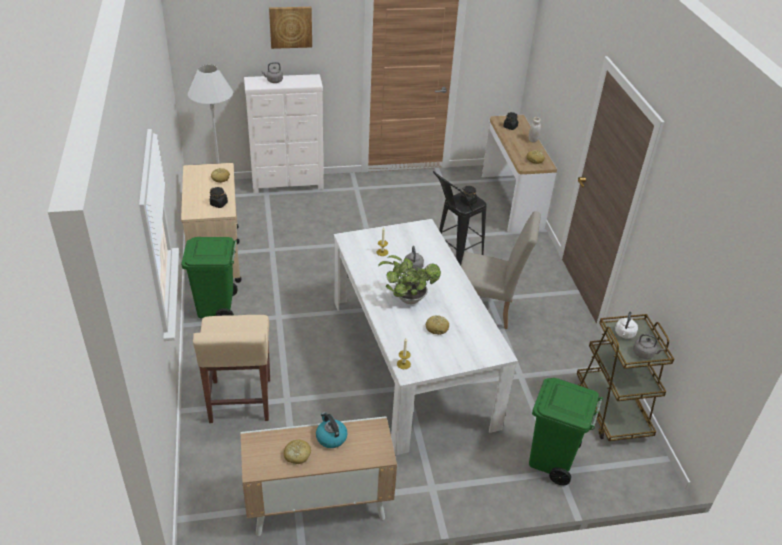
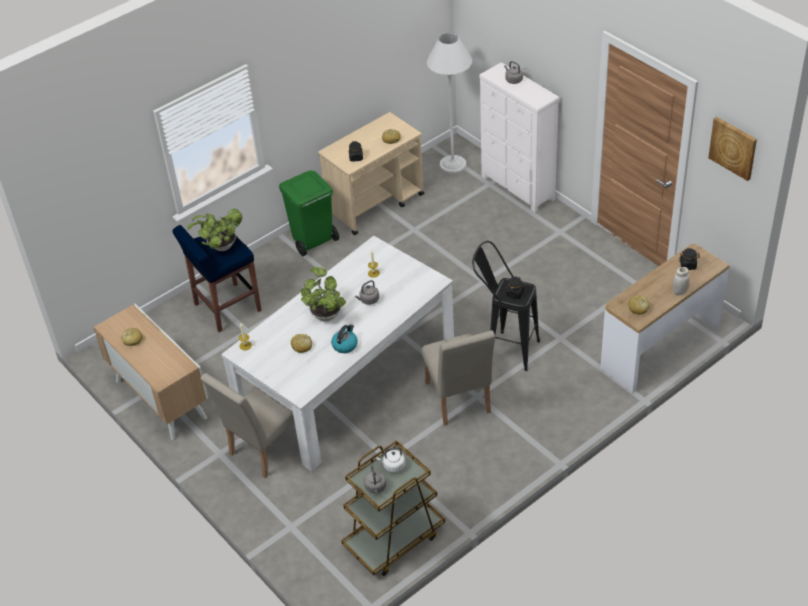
camera: 65 degrees right, 5 degrees up
beige stool [193,315,270,423] -> blue stool [172,225,262,332]
picture [269,7,312,49] -> picture moved to [708,117,757,181]
kettle [316,412,347,448] -> kettle moved to [331,324,358,353]
green trash can [529,378,603,485] -> none
none -> potted plant [188,209,242,251]
none -> beige chair [200,373,294,478]

